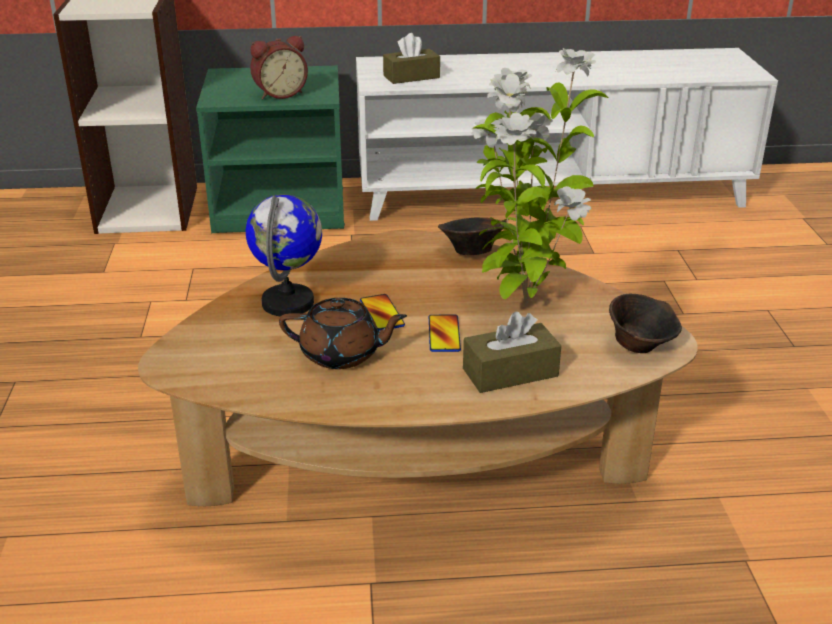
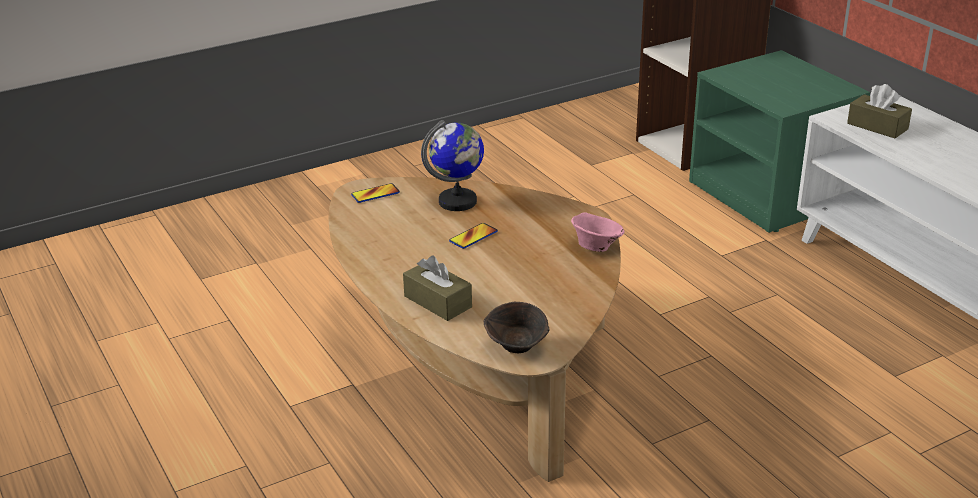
camera: 65 degrees right, 0 degrees up
alarm clock [250,36,308,99] -> none
brown teapot [279,298,407,369] -> none
phone [429,315,461,352] -> phone moved to [351,183,400,203]
brown bowl [438,218,507,255] -> pink bowl [571,212,624,252]
potted plant [471,48,608,306] -> none

